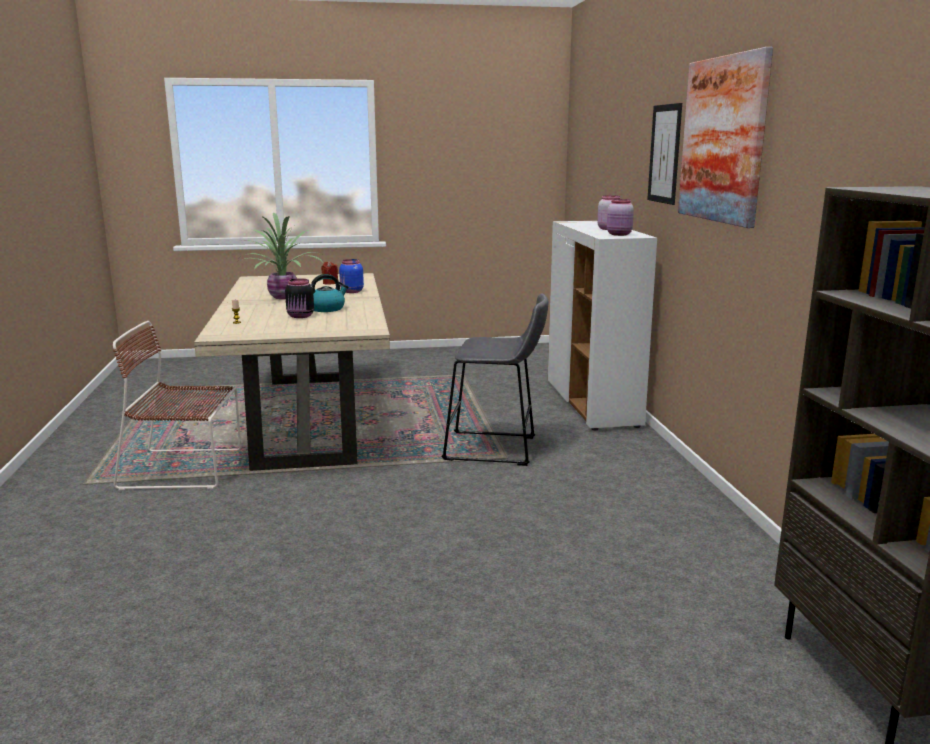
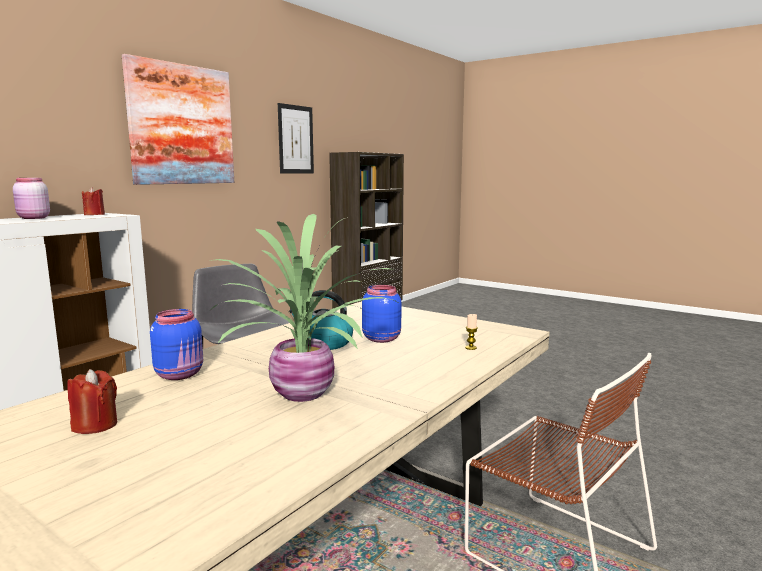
camera: 135 degrees left, 5 degrees down
black jar [285,278,314,318] -> blue jar [362,285,401,343]
pink jar [607,199,634,236] -> red candle [82,187,105,215]
picture [647,103,682,205] -> picture moved to [278,103,314,174]

